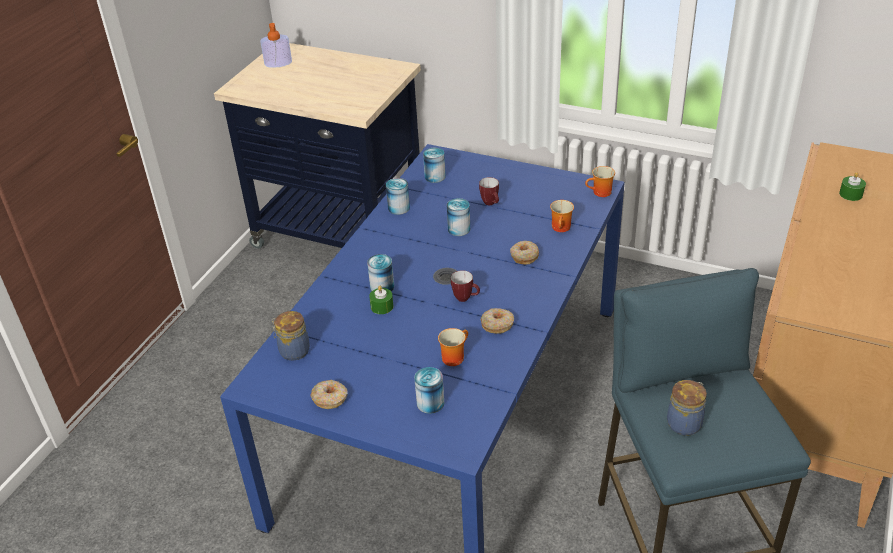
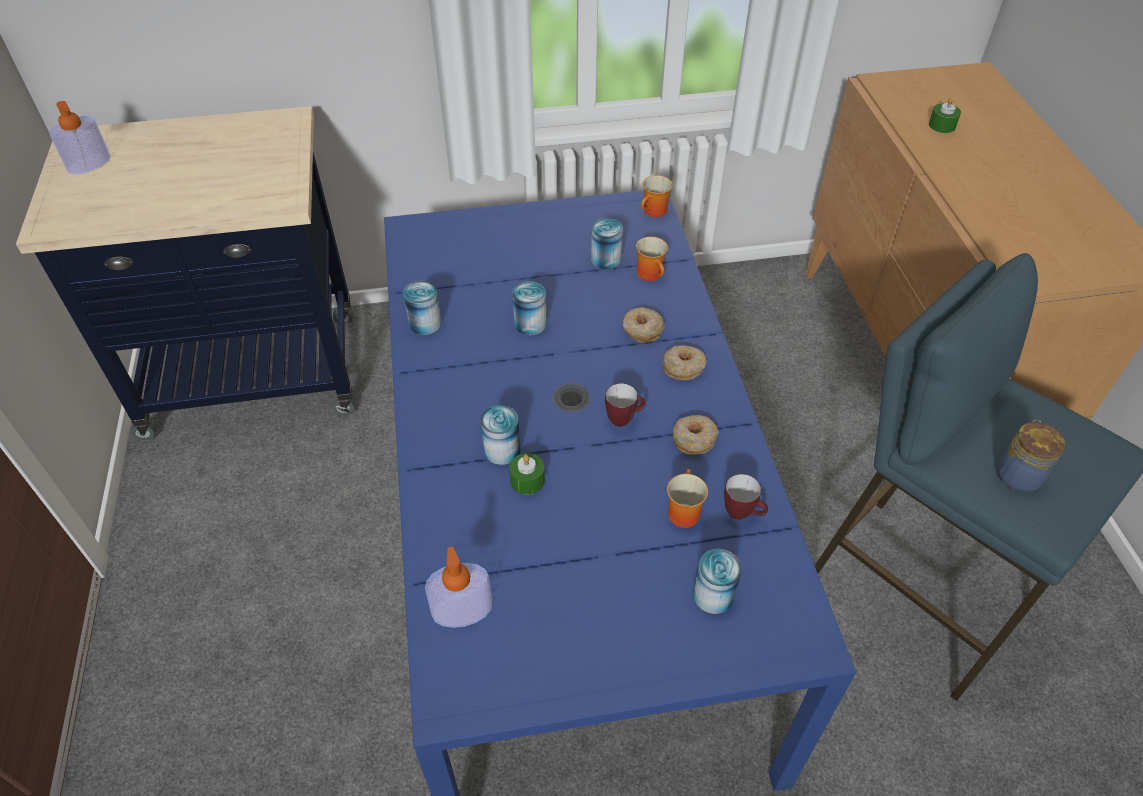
camera: 35 degrees left, 10 degrees up
jar [272,311,310,360] -> soap dispenser [425,547,492,628]
donut [310,380,348,409] -> donut moved to [662,345,707,380]
can [423,148,446,183] -> can moved to [591,218,623,270]
mug [479,177,499,205] -> mug moved to [724,474,768,520]

